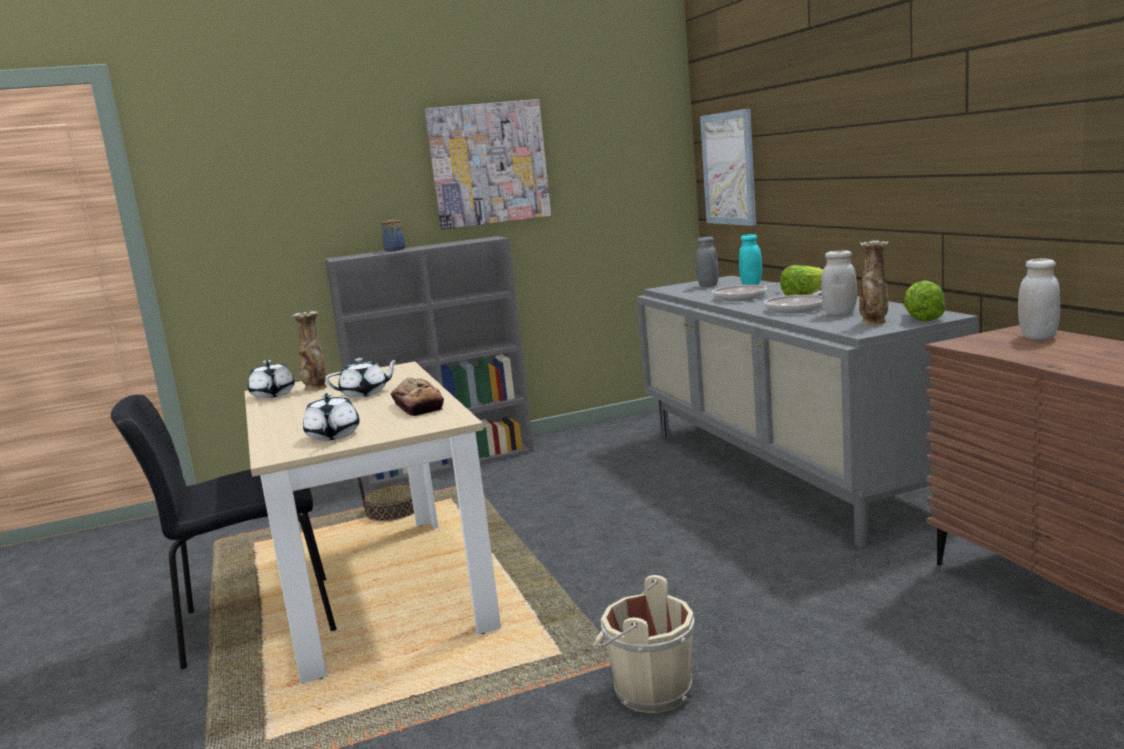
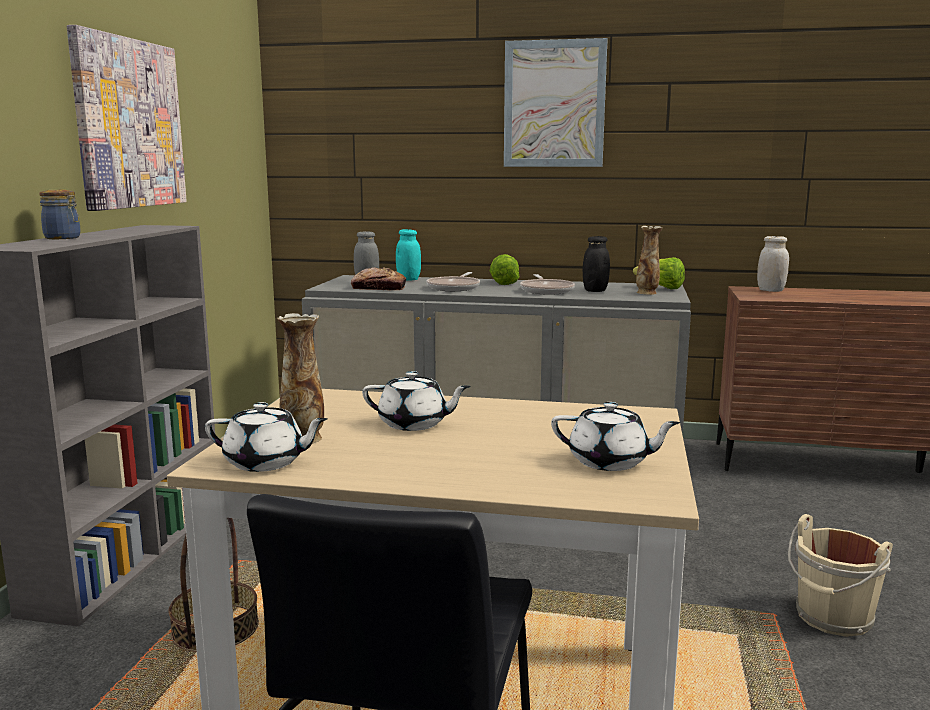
camera: 60 degrees left, 0 degrees up
white teapot [325,358,399,398] -> white teapot turned 90 degrees clockwise [362,371,470,431]
bread [391,378,444,416] -> bread moved to [351,267,406,291]
picture [700,108,756,226] -> picture moved to [504,38,608,167]
white jar [821,250,857,315] -> black jar [583,236,610,292]

